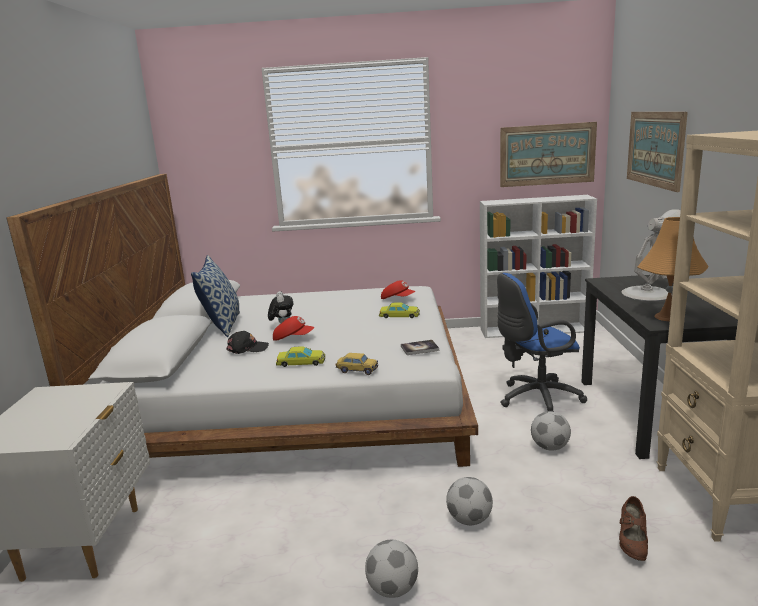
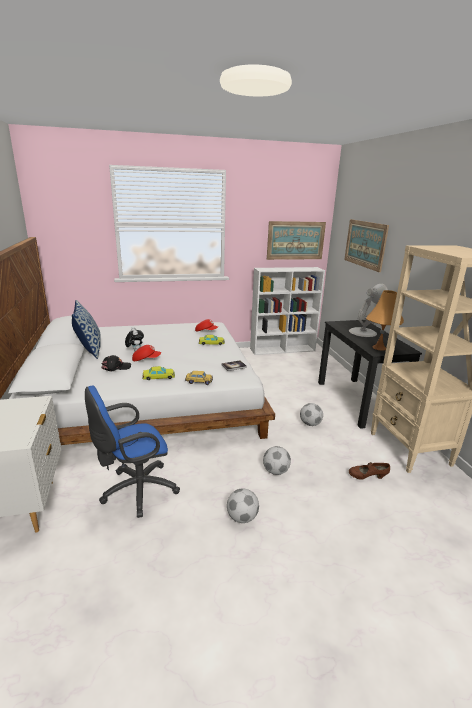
camera: 15 degrees left, 5 degrees up
blue office chair [497,273,587,412] -> blue office chair moved to [85,386,180,518]
brown shoe [619,496,648,561] -> brown shoe turned 90 degrees clockwise [349,462,390,480]

